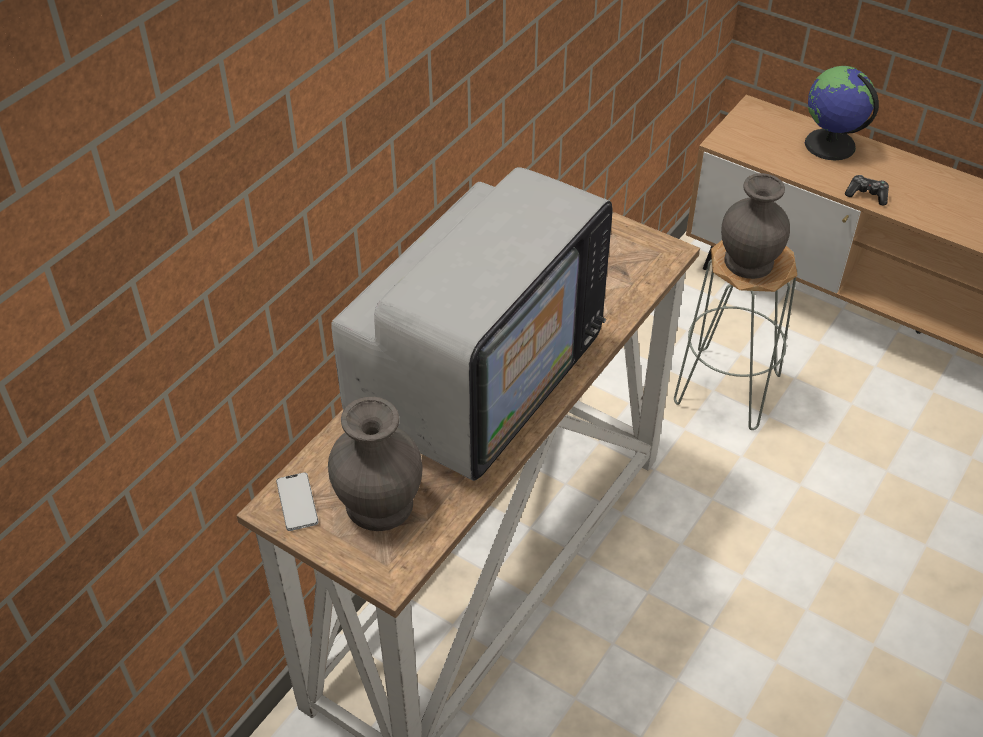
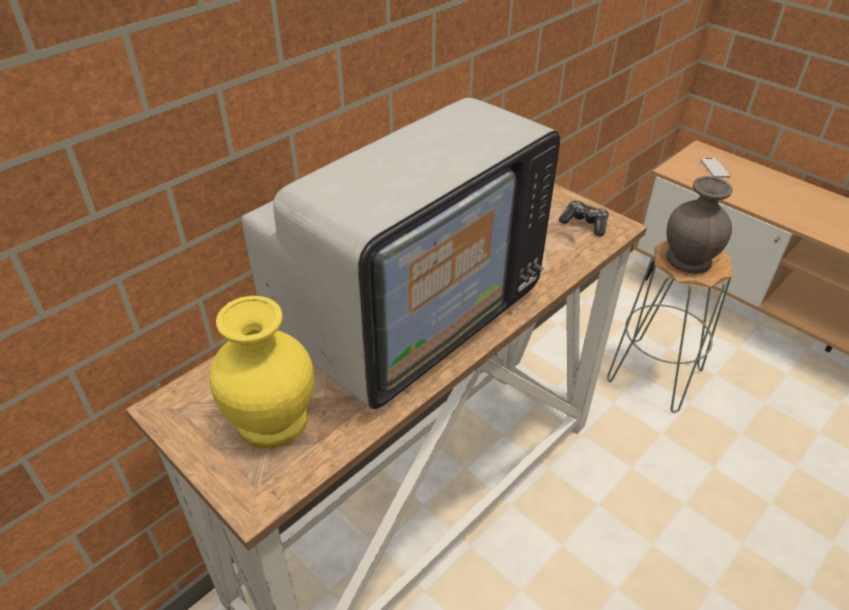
camera: 10 degrees right, 5 degrees down
phone [276,472,319,531] -> phone moved to [700,158,731,178]
grey vase [328,397,423,531] -> yellow vase [209,296,314,449]
globe [805,66,879,161] -> none
game controller [845,175,889,205] -> game controller moved to [559,201,609,236]

